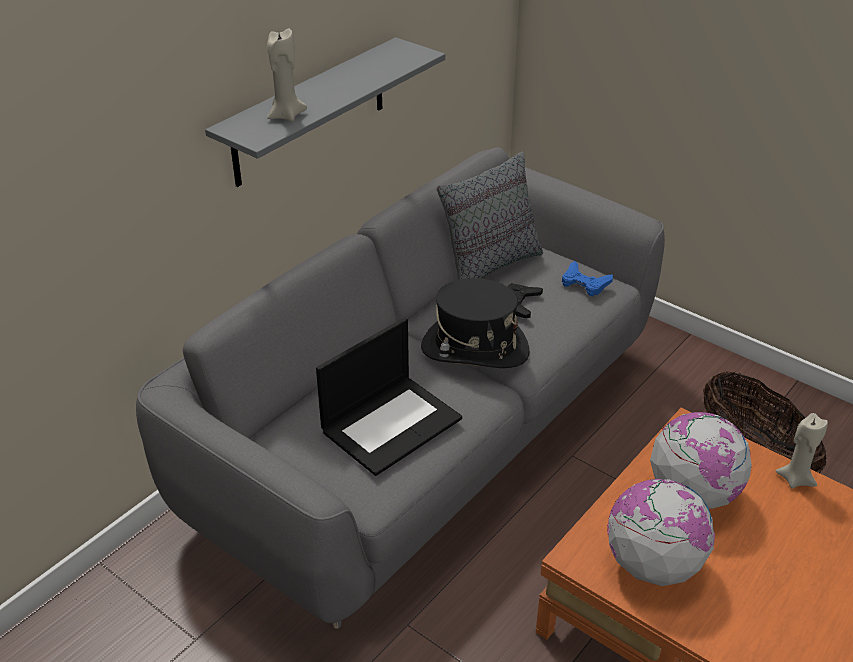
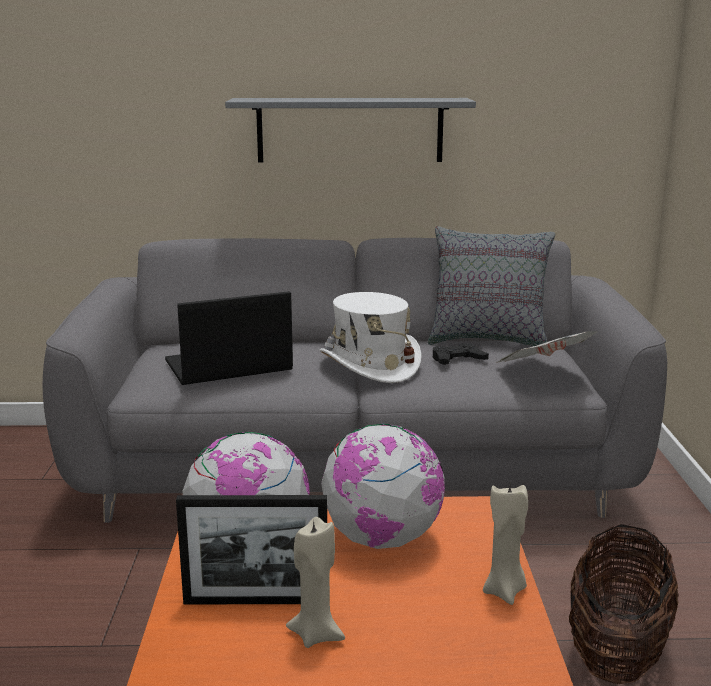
camera: 50 degrees right, 20 degrees down
beige candle [267,28,307,122] -> beige candle moved to [286,517,345,648]
laptop [316,317,462,476] -> laptop turned 150 degrees clockwise [165,291,293,385]
black hat [421,278,529,368] -> white hat [320,292,422,383]
blue game controller [562,261,613,296] -> newspaper [497,331,598,363]
none -> picture frame [176,495,327,604]

